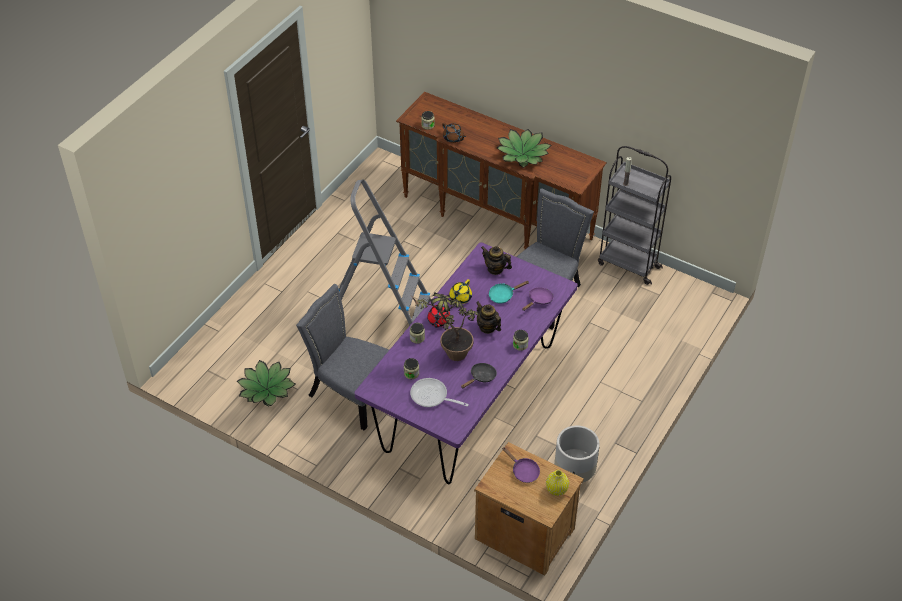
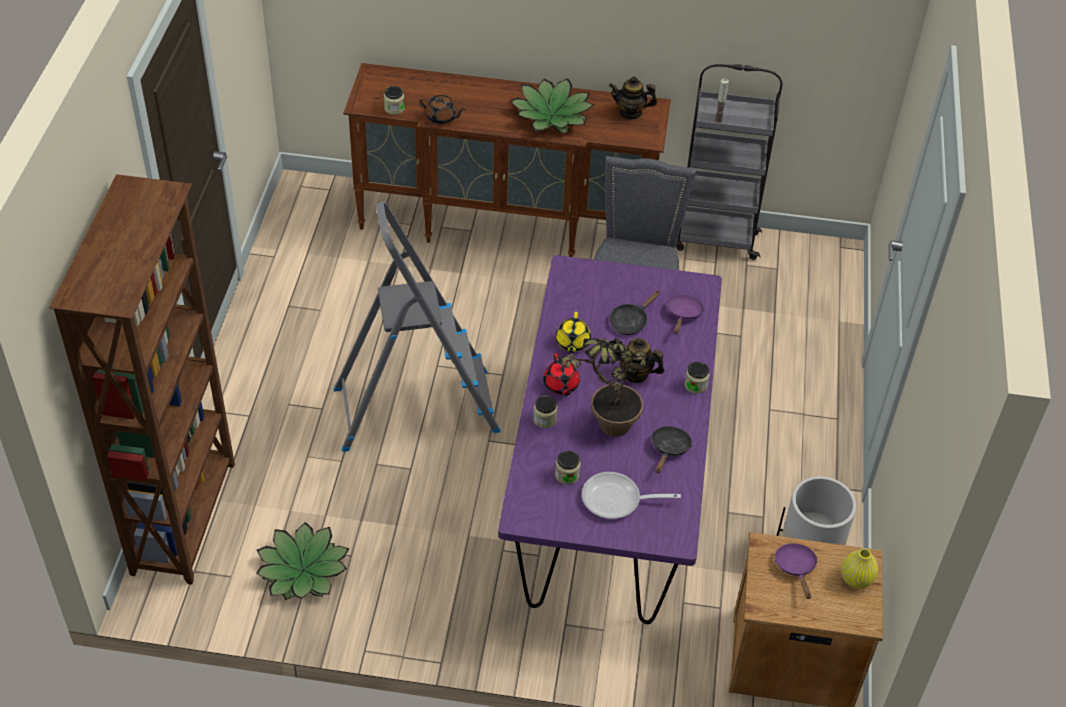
camera: 25 degrees left, 0 degrees up
grey chair [296,284,389,431] -> none
teapot [481,246,512,275] -> teapot moved to [609,76,657,120]
turquoise frying pan [489,281,529,304] -> black frying pan [609,290,661,335]
purple frying pan [502,447,540,483] -> purple frying pan turned 120 degrees counterclockwise [775,543,817,599]
none -> brown bookcase [49,174,235,584]

